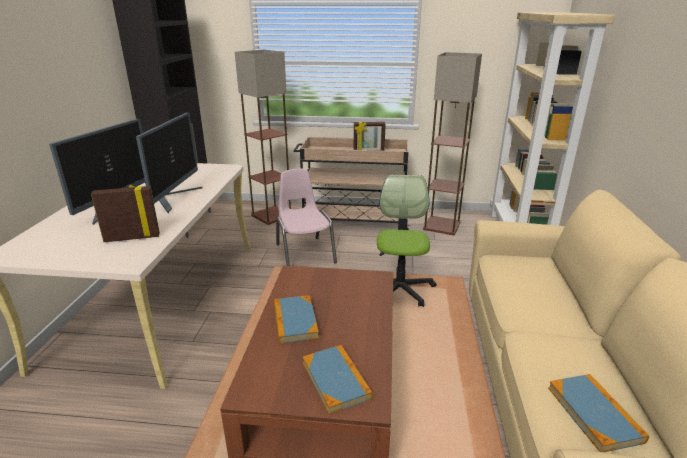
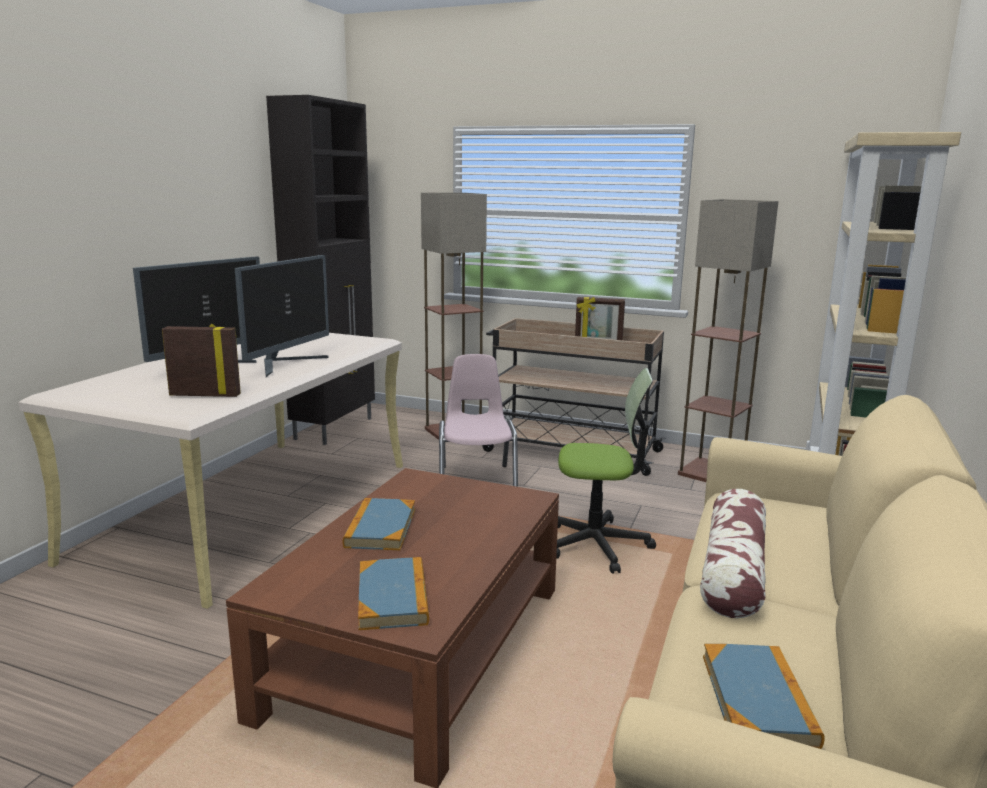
camera: 15 degrees right, 10 degrees down
office chair [377,175,437,307] -> office chair turned 75 degrees clockwise [556,368,656,574]
none -> pillow [700,489,766,618]

